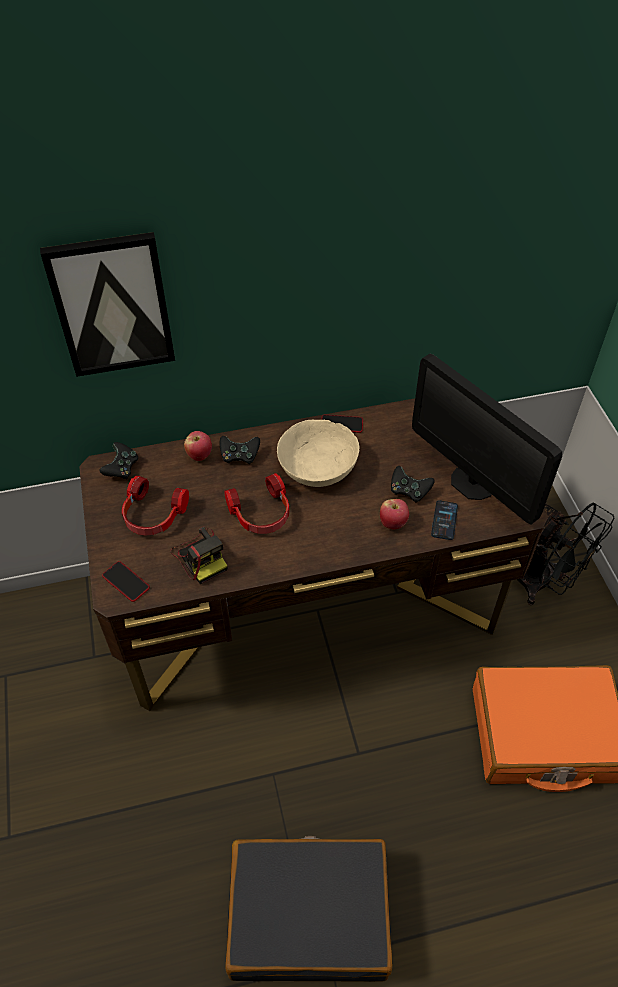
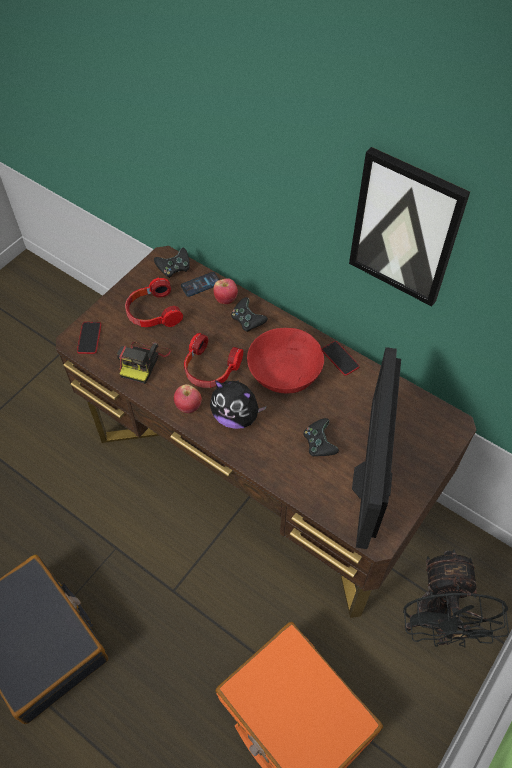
camera: 50 degrees right, 5 degrees up
picture [40,232,175,377] -> picture moved to [349,147,470,307]
beige bowl [277,420,359,487] -> red bowl [247,328,324,394]
apple [380,499,409,529] -> apple moved to [174,384,202,413]
phone [431,500,458,540] -> phone moved to [181,272,219,297]
none -> plush toy [210,380,267,429]

